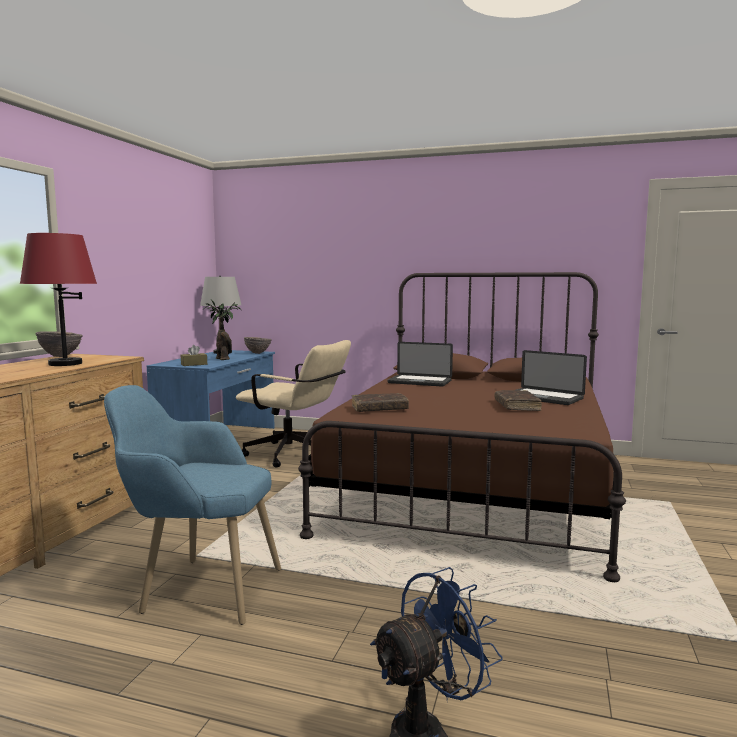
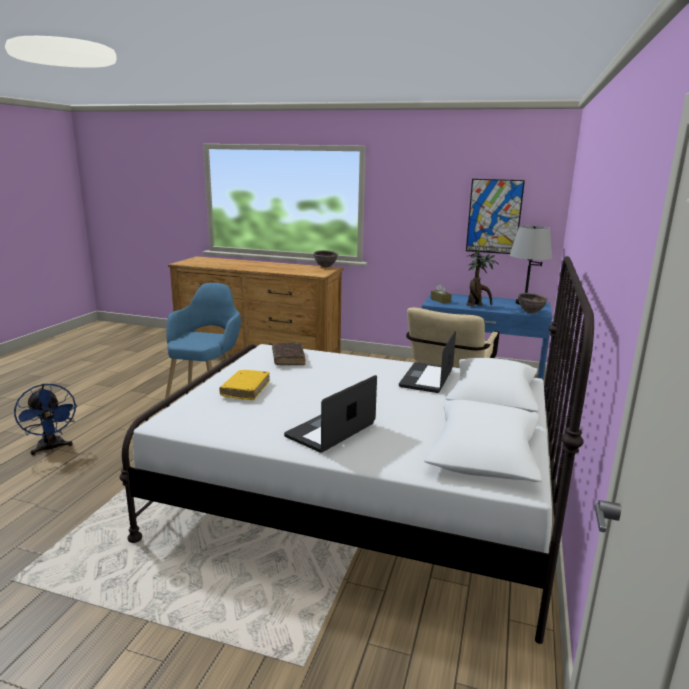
camera: 90 degrees right, 10 degrees up
red table lamp [20,233,97,366] -> none
brown bed [298,272,626,582] -> white bed [119,256,594,644]
brown book [494,390,542,411] -> none
none -> yellow book [219,370,270,400]
none -> picture [466,179,525,254]

